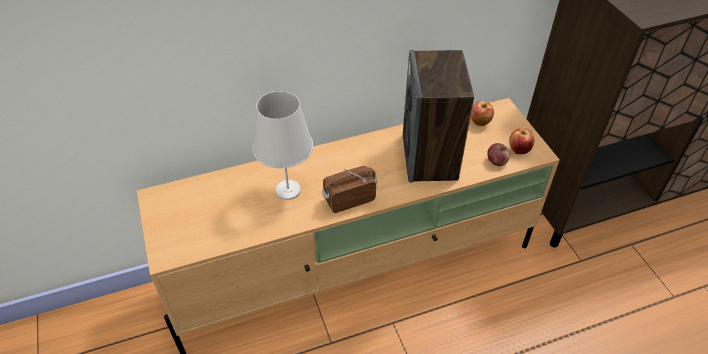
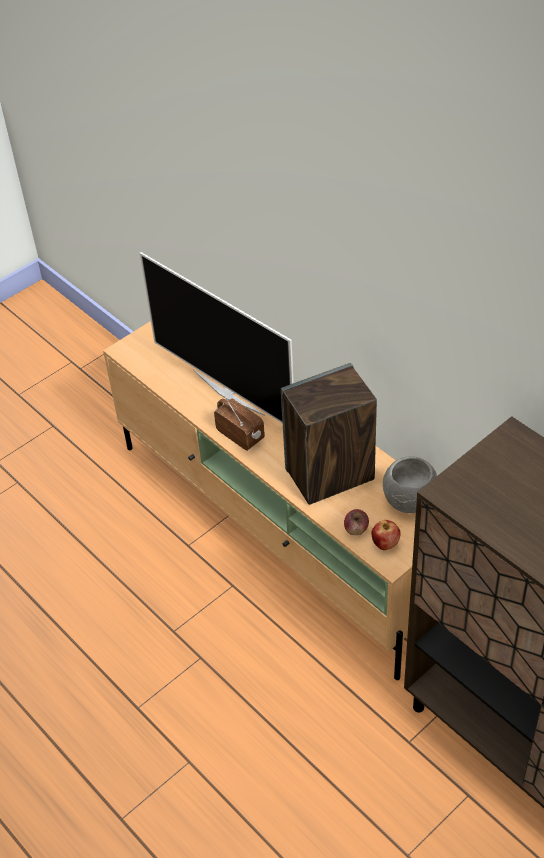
camera: 70 degrees right, 0 degrees up
white table lamp [253,91,313,200] -> television [140,252,294,424]
apple [471,101,494,126] -> grey bowl [383,456,437,513]

